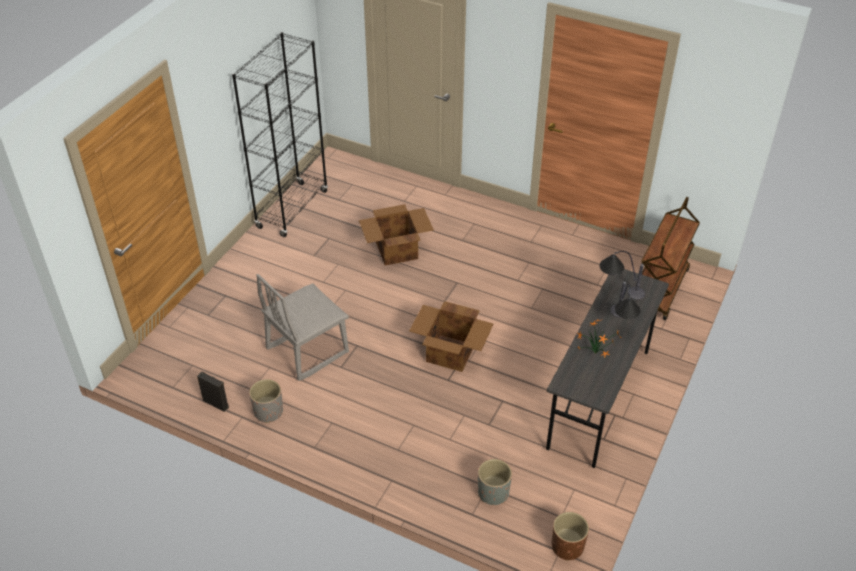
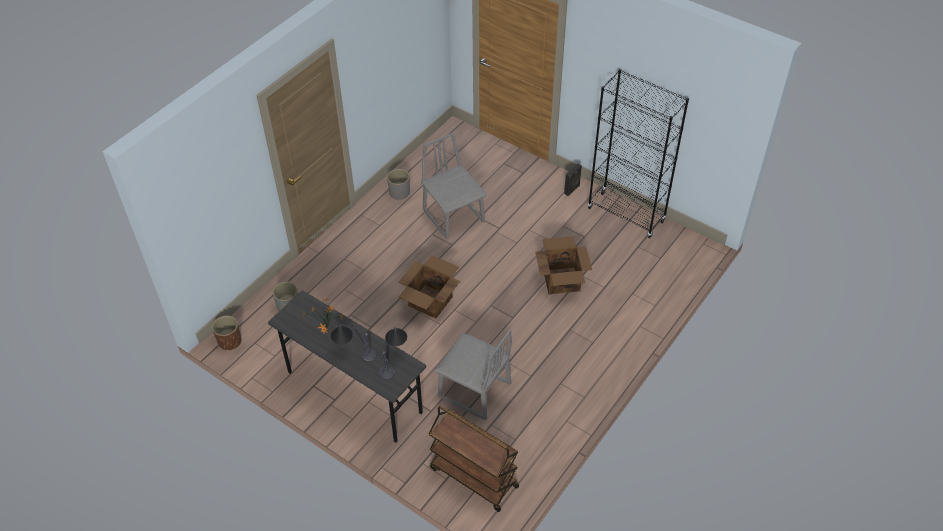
camera: 100 degrees right, 5 degrees up
black speaker [197,372,229,412] -> black speaker moved to [564,163,582,196]
none -> grey chair [434,329,512,420]

